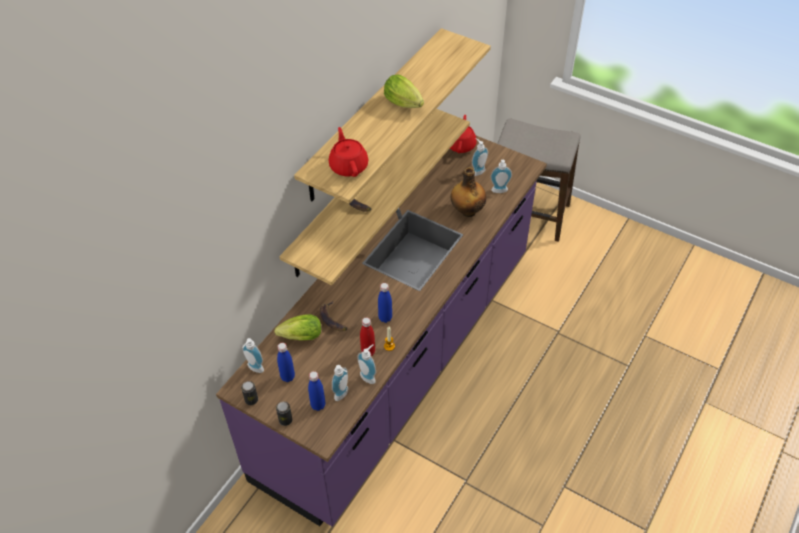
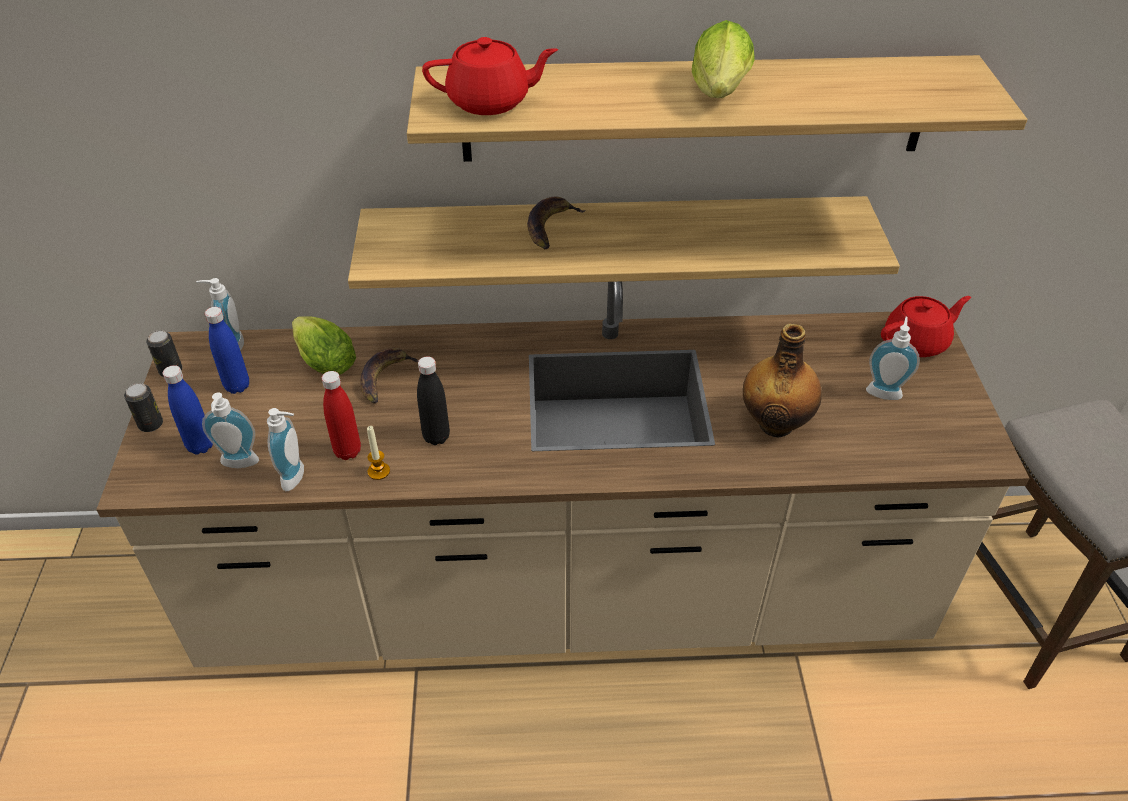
camera: 55 degrees right, 5 degrees down
purple counter [216,136,547,527] -> beige counter [96,282,1030,667]
red teapot [329,127,368,177] -> red teapot turned 45 degrees clockwise [422,37,558,115]
blue bottle [378,283,392,323] -> black bottle [417,356,450,445]
soap dispenser [490,160,512,193] -> none

